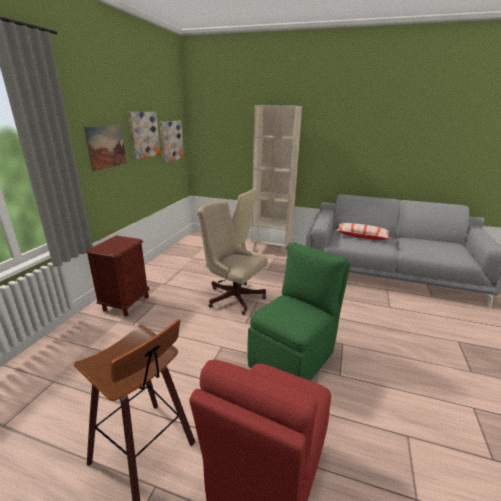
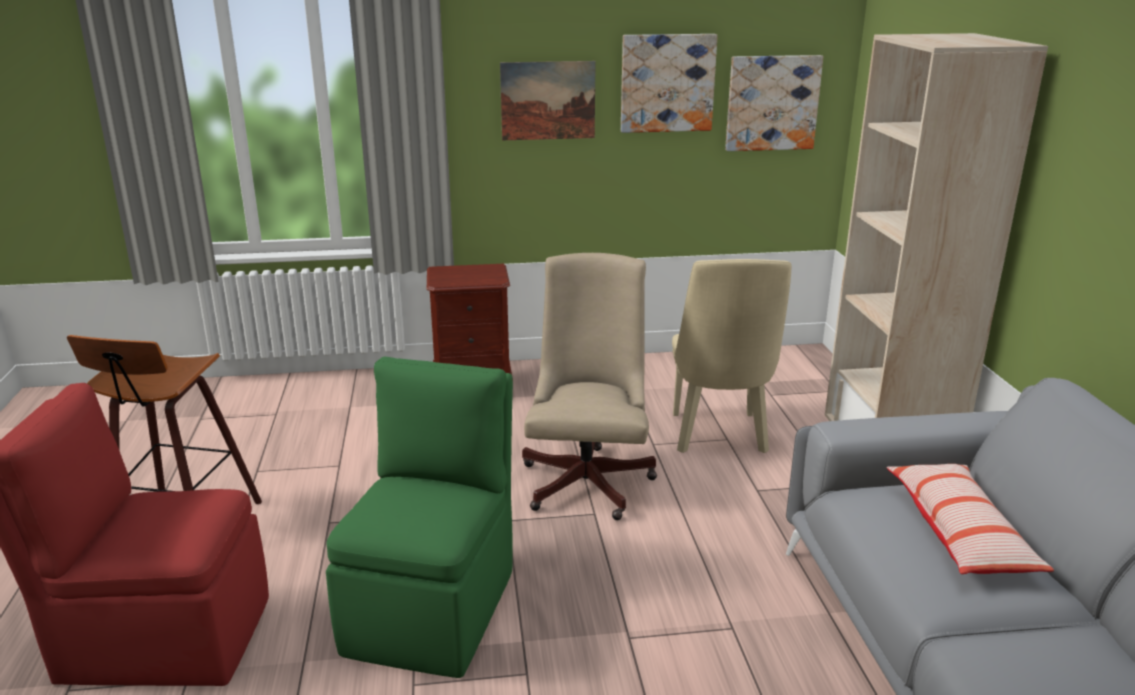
camera: 65 degrees right, 0 degrees up
green chair [247,242,351,381] -> green chair turned 90 degrees counterclockwise [326,357,513,678]

